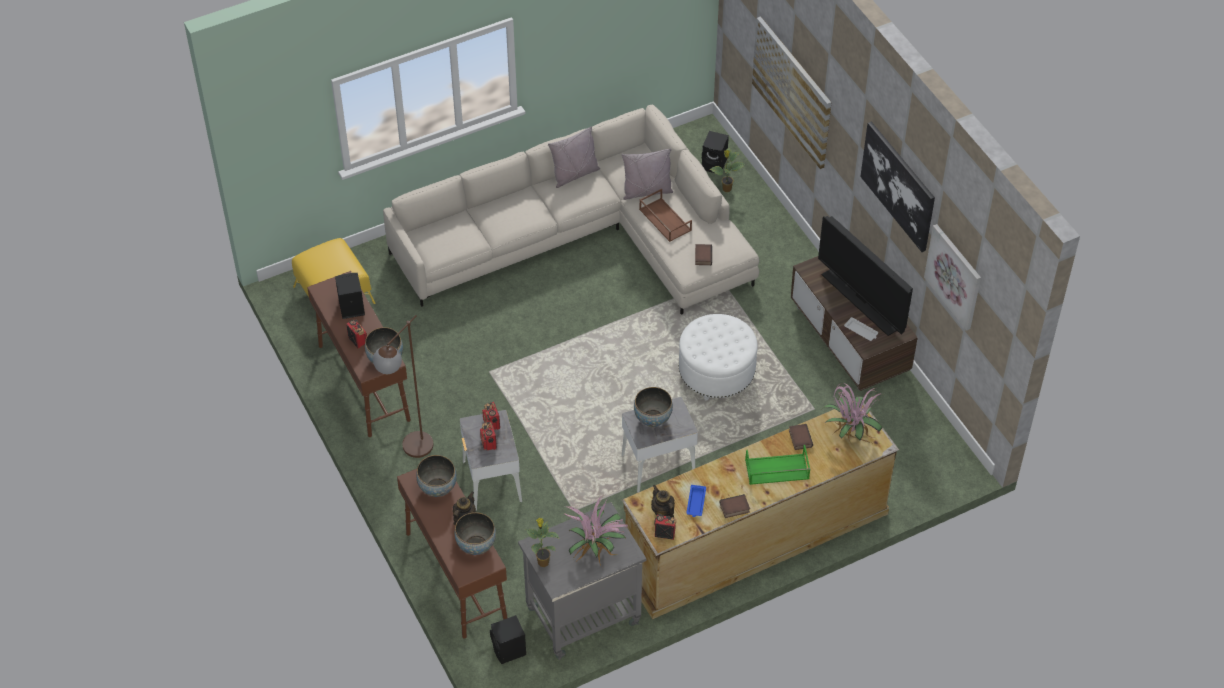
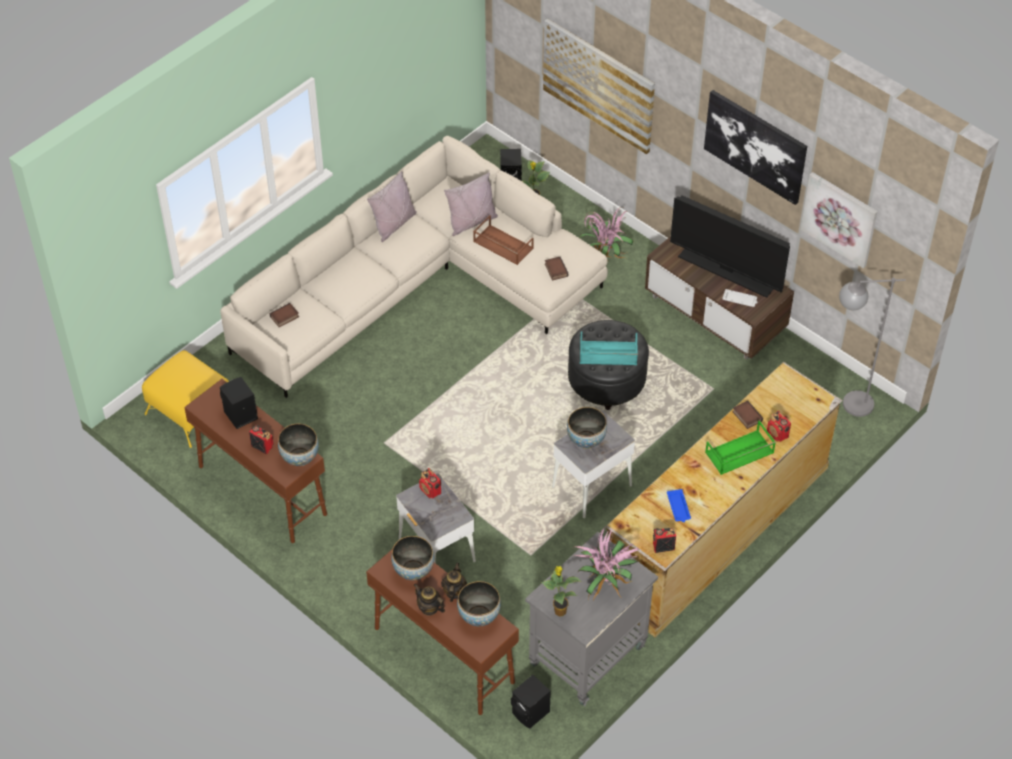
camera: 20 degrees left, 0 degrees up
brown floor lamp [373,315,433,458] -> none
radio [480,421,497,450] -> radio moved to [767,411,791,442]
teapot [651,485,675,517] -> teapot moved to [414,584,445,616]
white ottoman [679,314,758,400] -> black ottoman [568,320,649,410]
book [720,494,750,518] -> book moved to [270,303,299,327]
potted plant [822,383,883,443] -> potted plant moved to [579,207,633,263]
none -> turquoise tray [580,331,638,365]
none -> grey floor lamp [839,278,906,417]

